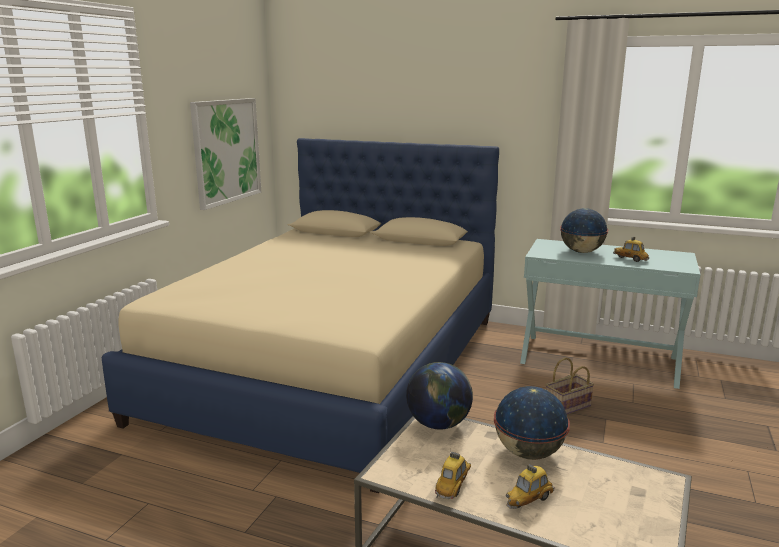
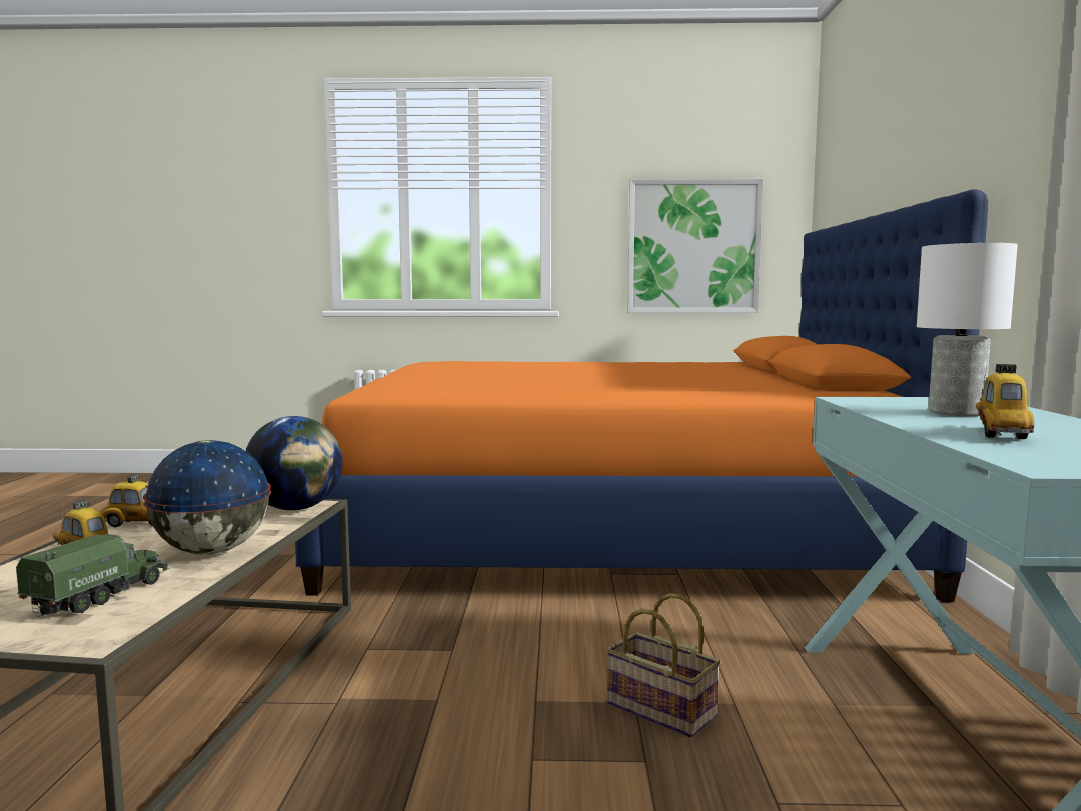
camera: 70 degrees right, 10 degrees down
beige bed [102,138,499,493] -> orange bed [295,189,988,602]
globe [560,208,608,253] -> white table lamp [917,243,1018,416]
none -> toy truck [16,534,167,617]

